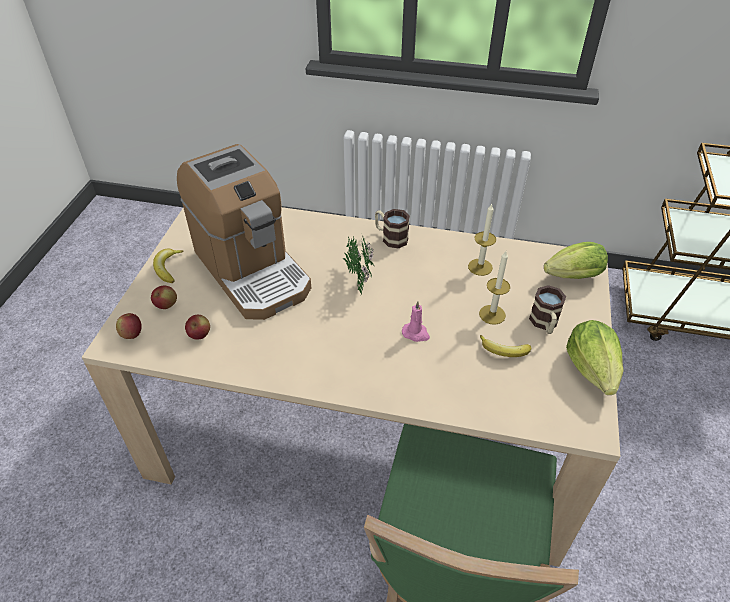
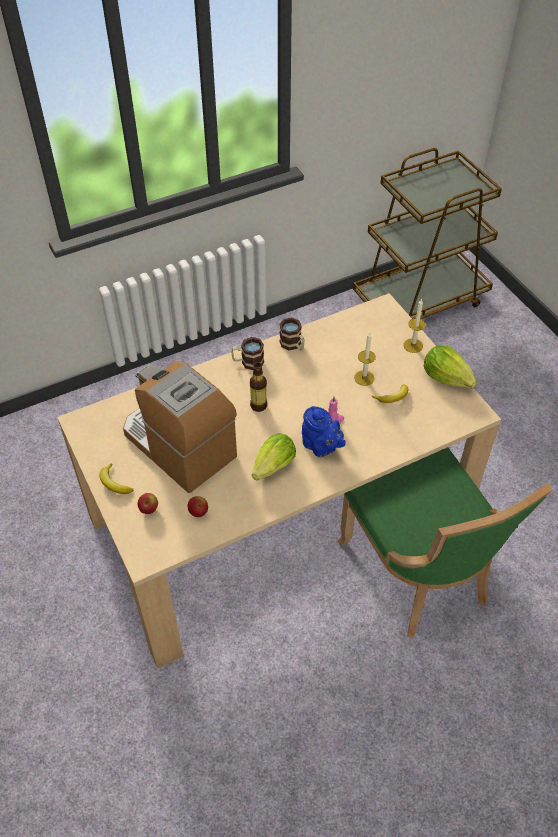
camera: 40 degrees left, 5 degrees up
apple [116,313,142,339] -> none
coffee machine [177,144,311,320] -> coffee machine turned 150 degrees counterclockwise [123,361,237,493]
potted plant [342,236,374,295] -> bottle [250,362,267,412]
candle [468,203,496,276] -> candle moved to [403,299,426,353]
mug [529,285,566,334] -> mug moved to [279,318,305,350]
lettuce [544,242,608,279] -> lettuce moved to [252,434,296,480]
none -> blue teapot [302,406,346,457]

